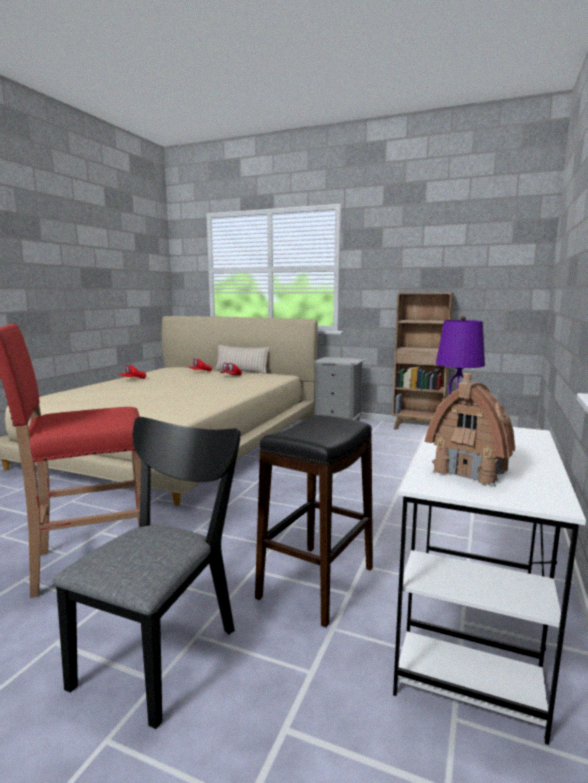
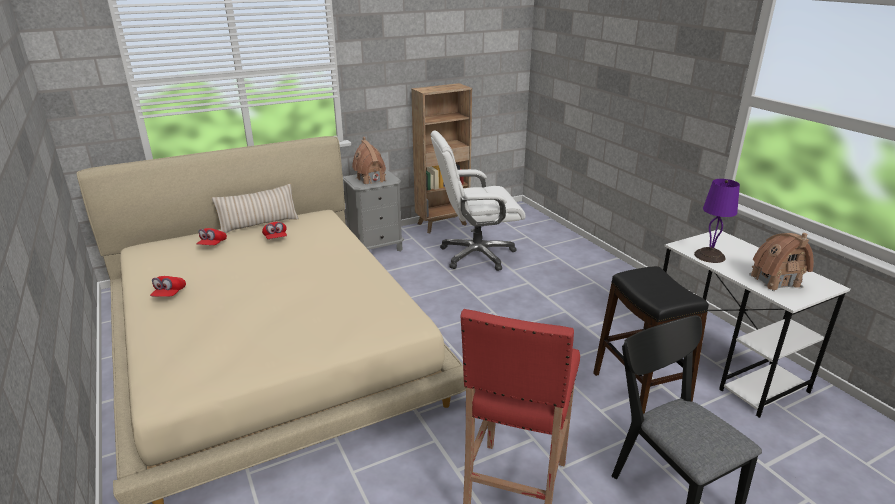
camera: 50 degrees left, 15 degrees up
none -> toy house [352,137,387,184]
none -> white office chair [431,130,525,271]

